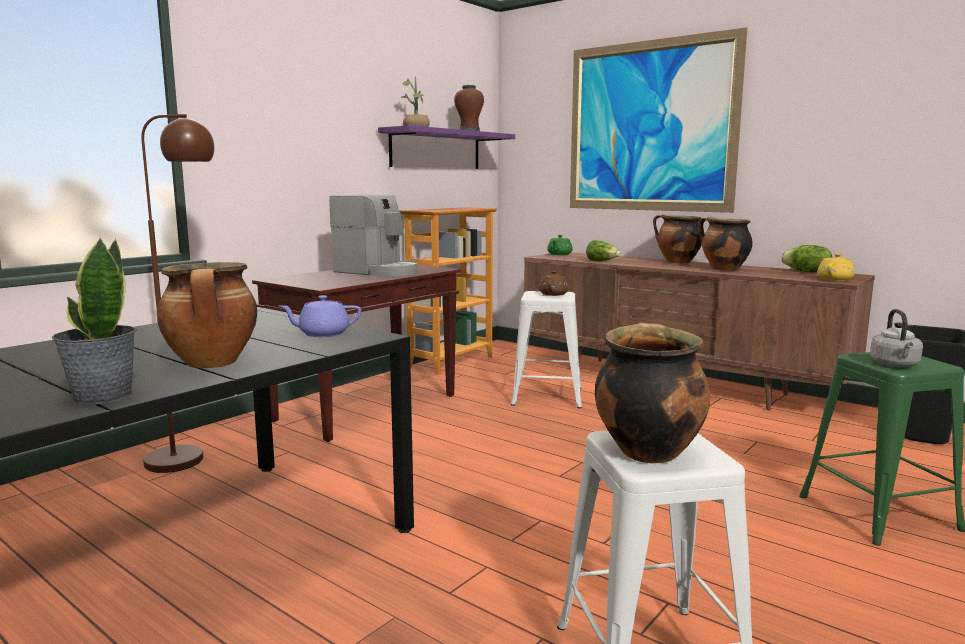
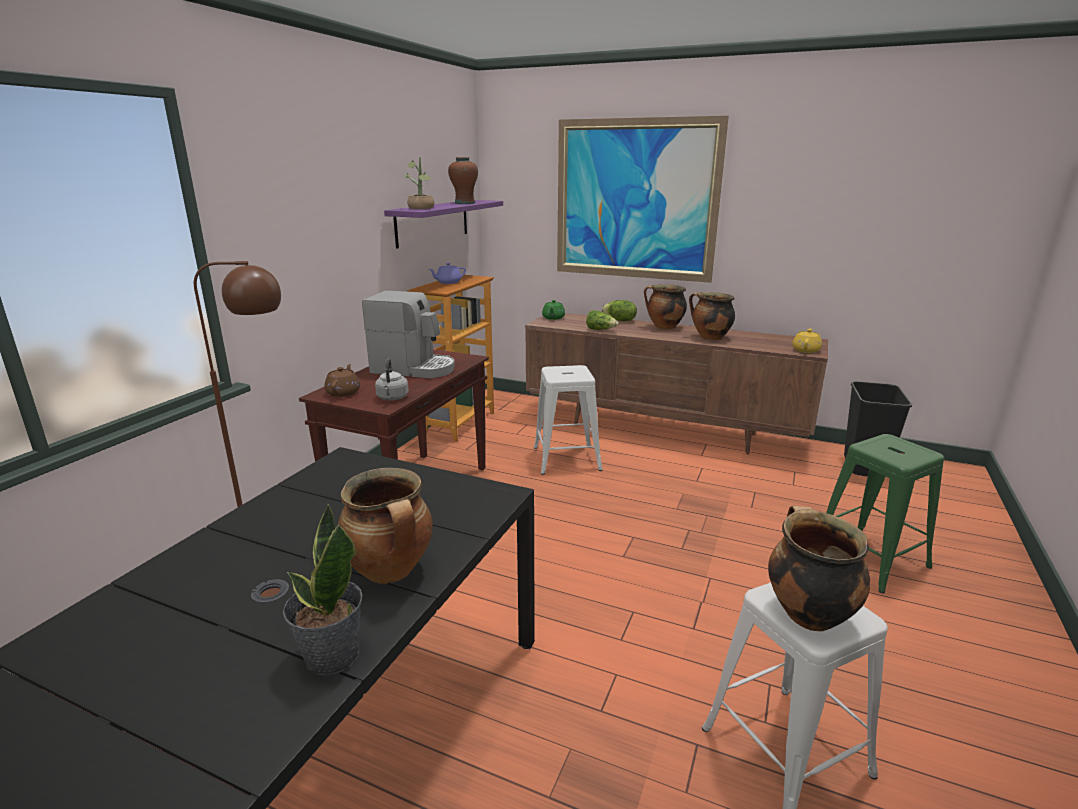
camera: 15 degrees left, 10 degrees up
purple teapot [280,295,361,337] -> purple teapot moved to [429,263,466,284]
brown teapot [539,271,569,296] -> brown teapot moved to [324,364,360,397]
lettuce [781,245,832,273] -> lettuce moved to [602,300,637,321]
grey kettle [870,309,923,367] -> grey kettle moved to [375,358,409,401]

